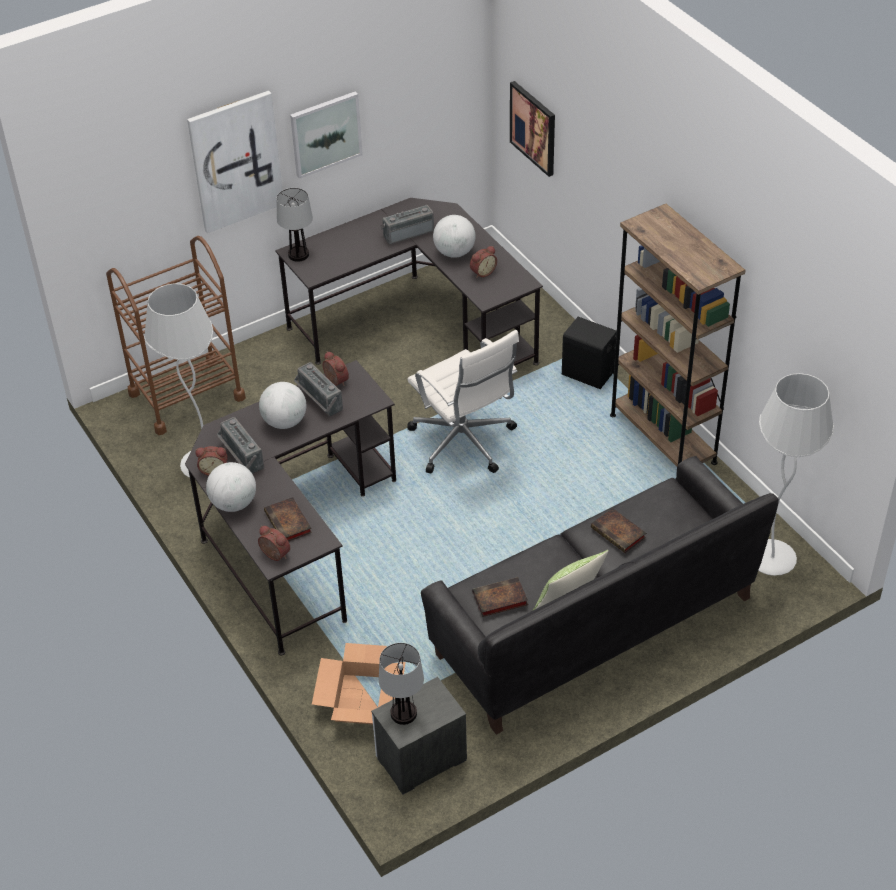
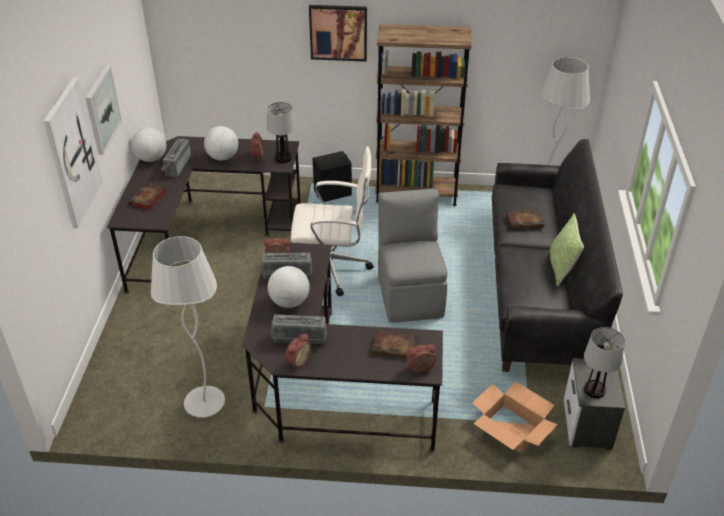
camera: 55 degrees left, 5 degrees down
brown cart [106,236,246,435] -> none
globe [206,462,256,512] -> globe moved to [131,128,166,162]
table lamp [277,188,313,262] -> table lamp moved to [267,102,296,163]
book [472,577,528,617] -> book moved to [129,183,166,210]
picture [510,81,555,177] -> picture moved to [309,5,367,62]
none -> grey chair [378,189,448,323]

